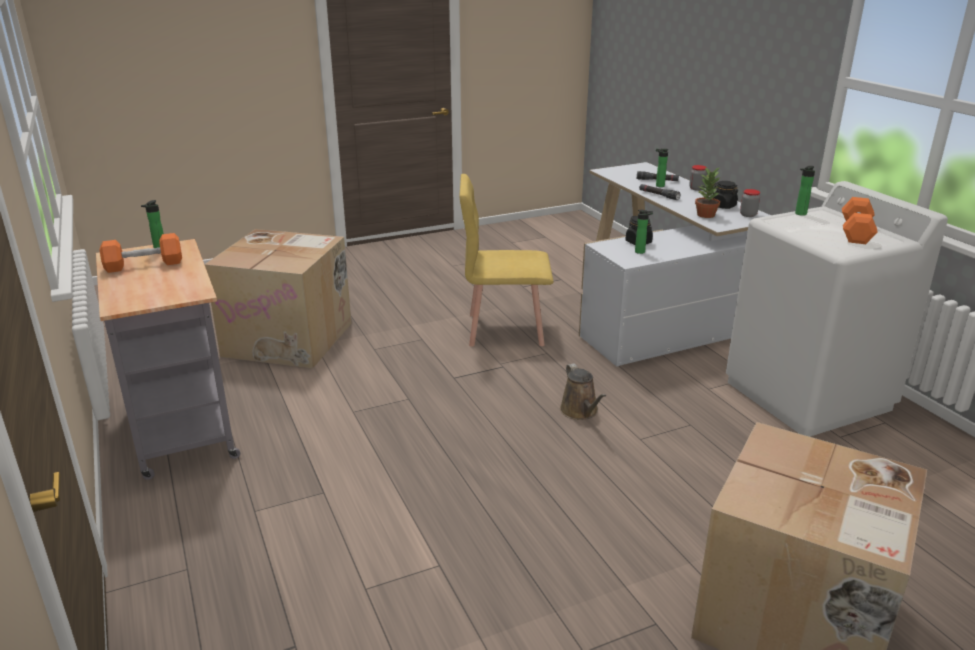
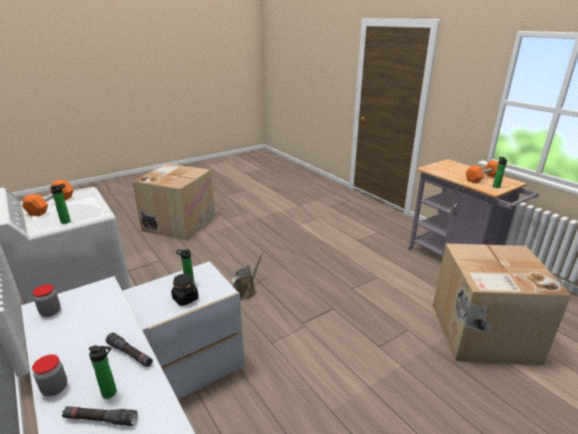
camera: 170 degrees right, 0 degrees up
yellow chair [459,174,554,347] -> none
brown watering can [560,363,606,420] -> brown watering can turned 60 degrees clockwise [230,252,264,300]
potted plant [695,167,720,218] -> none
black jar [714,181,738,209] -> none

